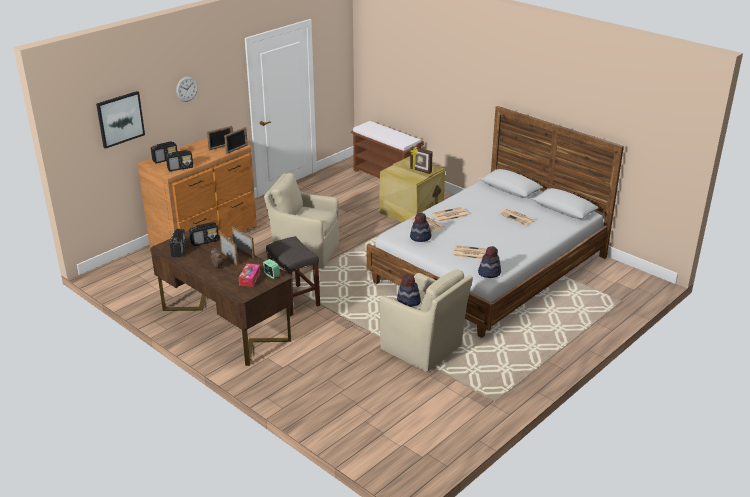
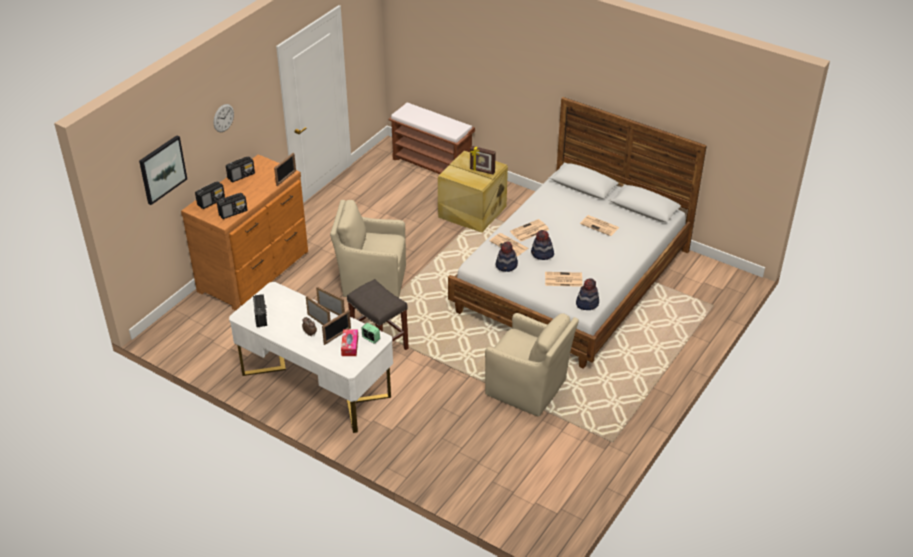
camera: 10 degrees left, 10 degrees up
brown desk [150,231,293,366] -> white desk [229,282,393,433]
radio [189,222,219,246] -> radio moved to [226,157,255,182]
picture frame [207,126,233,150] -> picture frame moved to [322,310,351,345]
hat [397,274,421,307] -> hat moved to [531,230,554,260]

